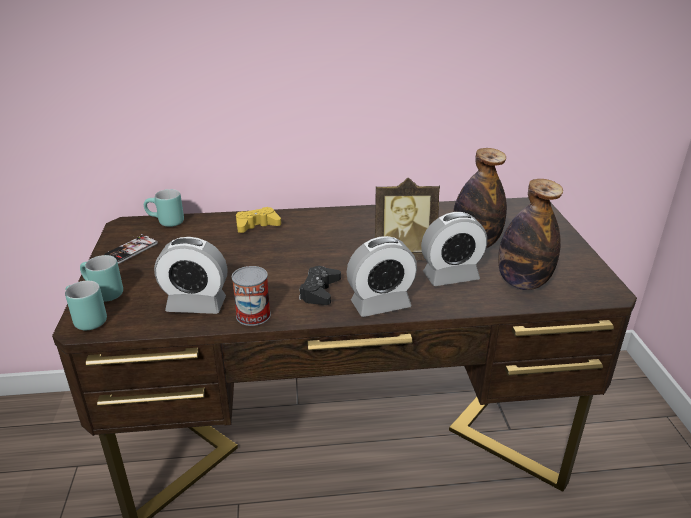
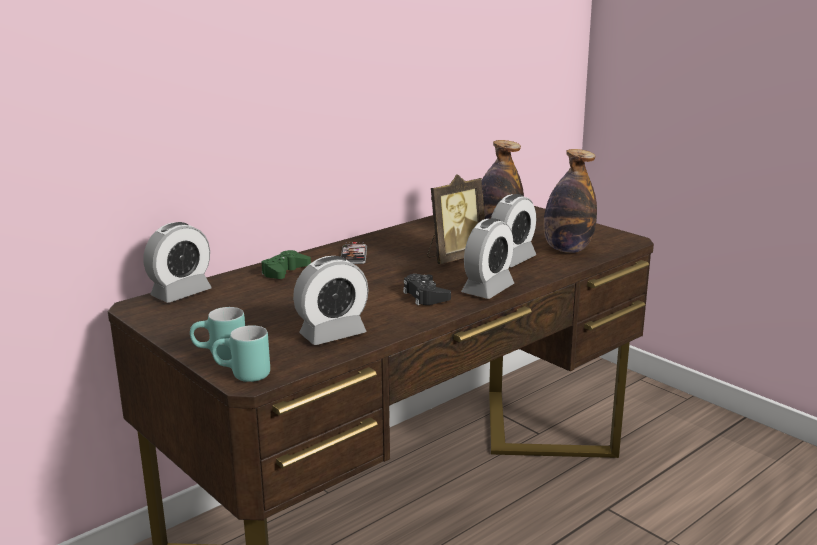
camera: 35 degrees left, 10 degrees down
phone [104,234,158,264] -> phone moved to [341,242,367,264]
turquoise mug [144,189,184,227] -> alarm clock [144,222,212,303]
can [232,266,271,326] -> none
yellow game controller [236,207,281,233] -> green game controller [261,250,311,279]

